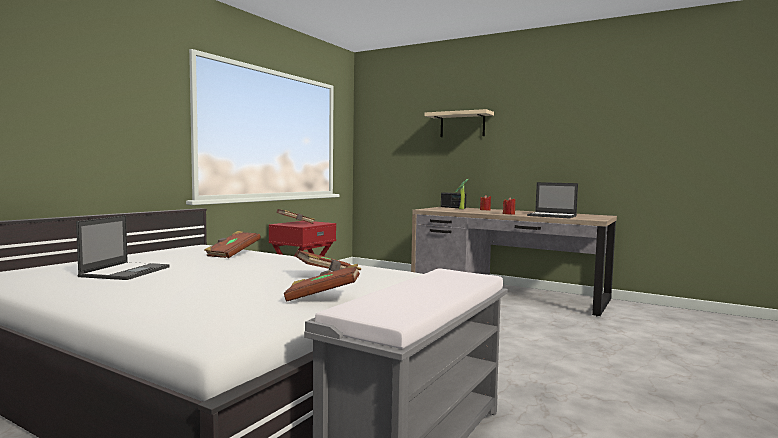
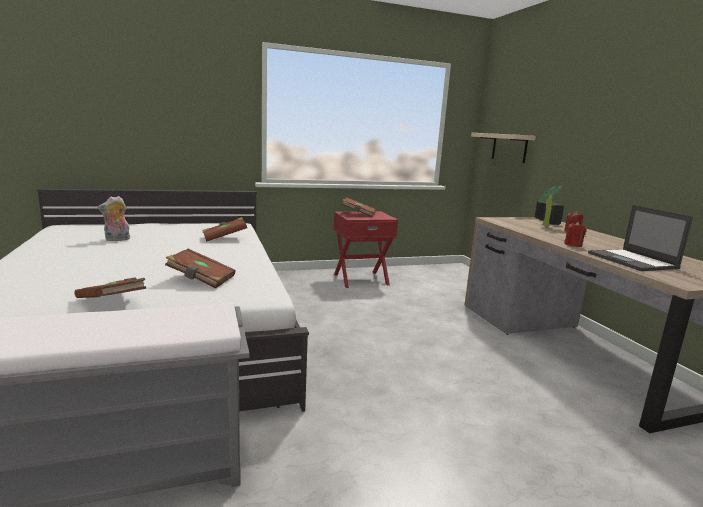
camera: 40 degrees right, 10 degrees up
laptop [76,216,170,280] -> plush toy [98,196,130,241]
beige shelf [425,109,494,137] -> beige shelf moved to [471,133,536,163]

